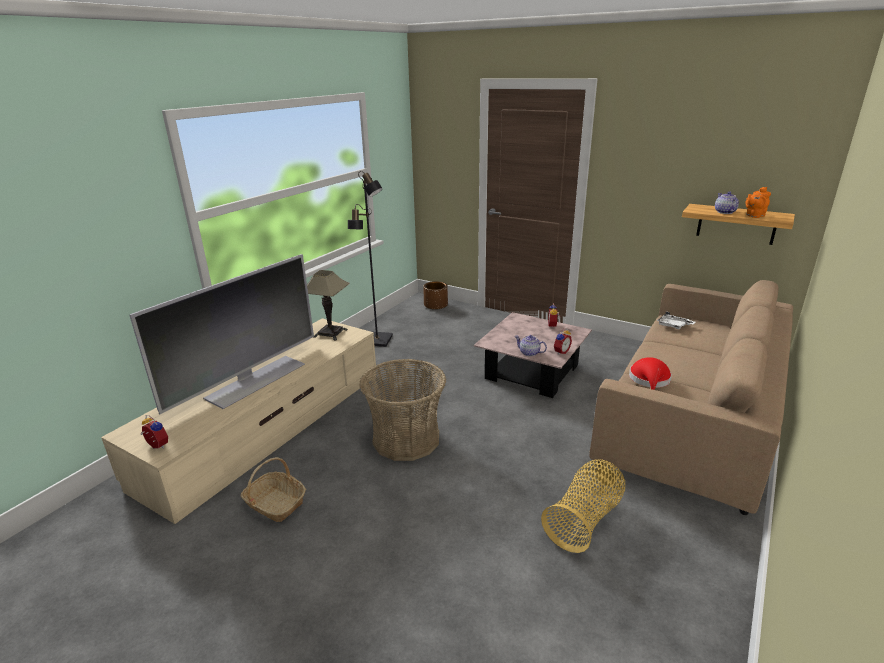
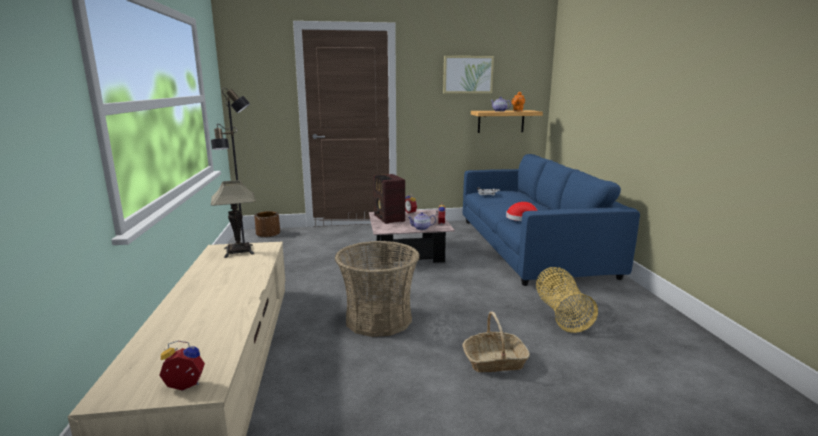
camera: 40 degrees left, 10 degrees down
television [130,254,314,414] -> none
basket [241,457,306,522] -> basket moved to [462,312,530,372]
beige sofa [589,280,793,515] -> blue sofa [463,154,640,286]
none -> radio [373,174,405,224]
none -> picture [443,56,494,93]

